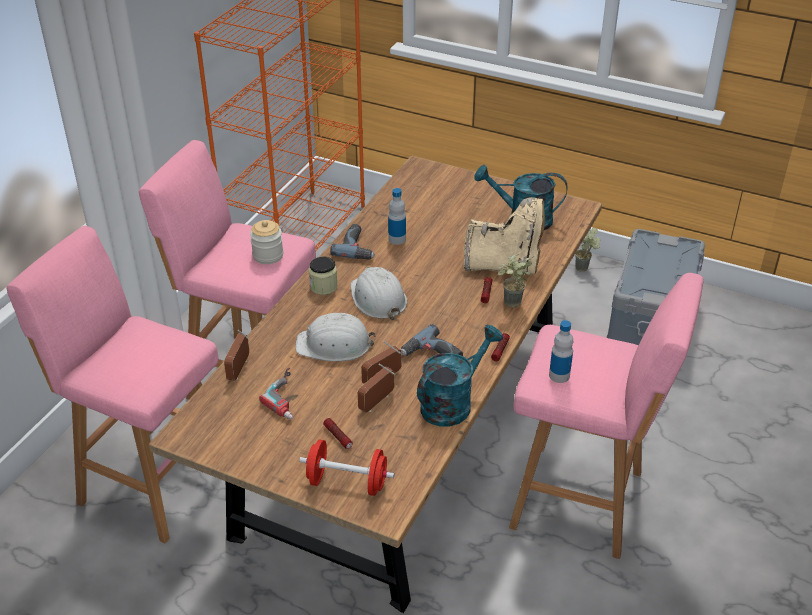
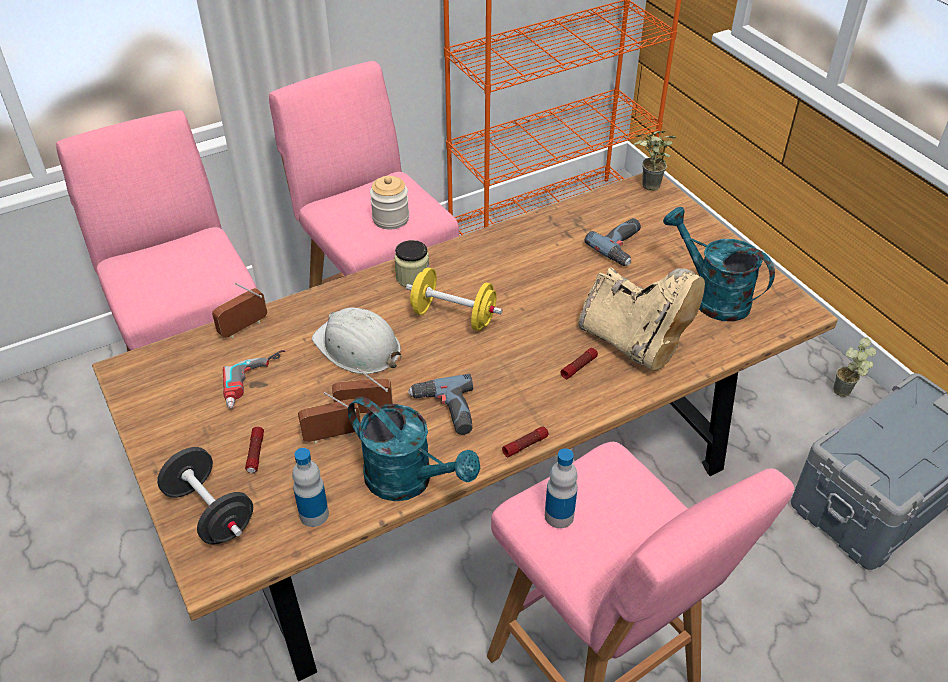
camera: 35 degrees right, 5 degrees up
red dumbbell [299,439,395,496] -> black dumbbell [157,447,253,545]
power drill [330,224,375,260] -> power drill moved to [584,218,641,266]
white hard hat [351,267,407,320] -> yellow dumbbell [406,267,502,331]
bottle [388,188,406,245] -> bottle moved to [292,448,329,527]
turquoise watering can [417,325,503,427] -> turquoise watering can turned 45 degrees clockwise [348,397,480,501]
potted plant [498,254,534,308] -> potted plant moved to [634,131,676,191]

